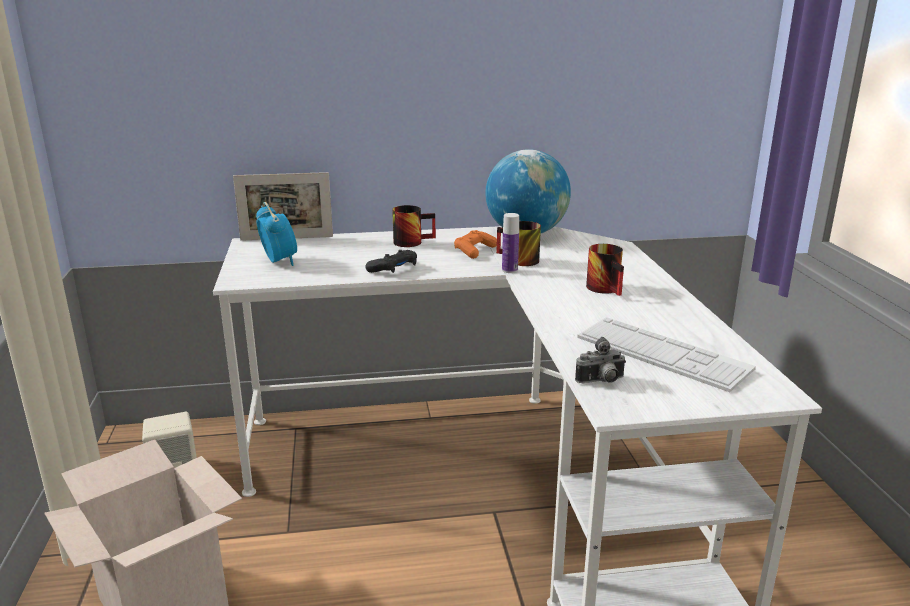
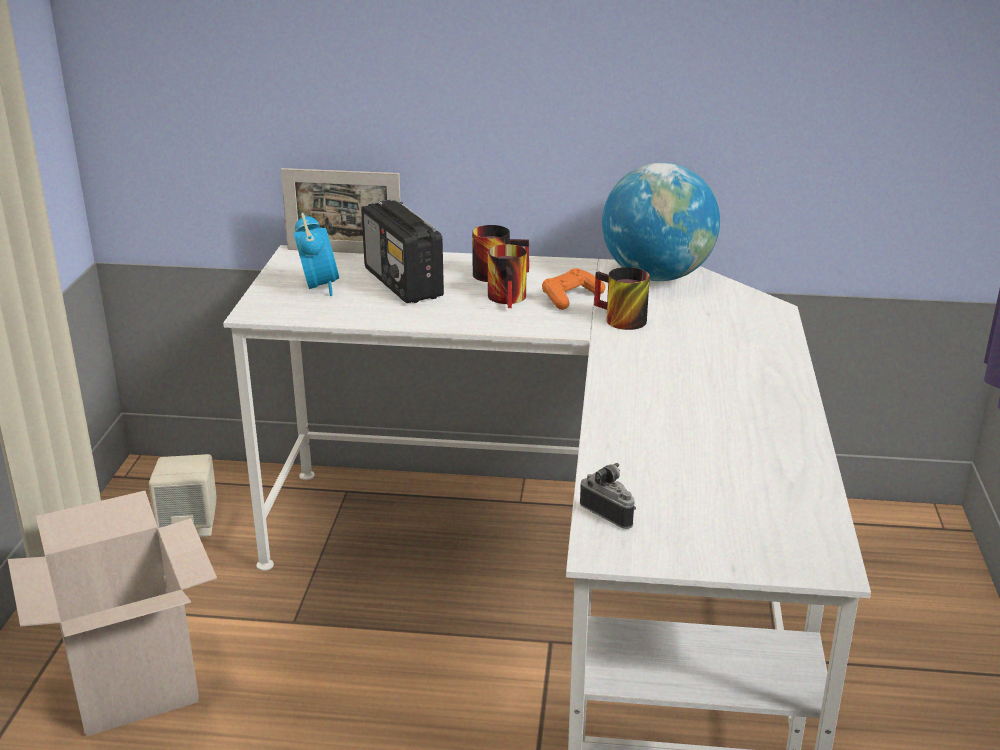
camera: 15 degrees right, 5 degrees up
black game controller [365,250,417,273] -> none
bottle [502,213,519,273] -> none
camera [575,337,626,383] -> camera turned 135 degrees counterclockwise [580,463,636,529]
keyboard [577,317,756,392] -> none
mug [586,244,624,296] -> mug moved to [488,244,527,308]
none -> radio [361,200,444,303]

